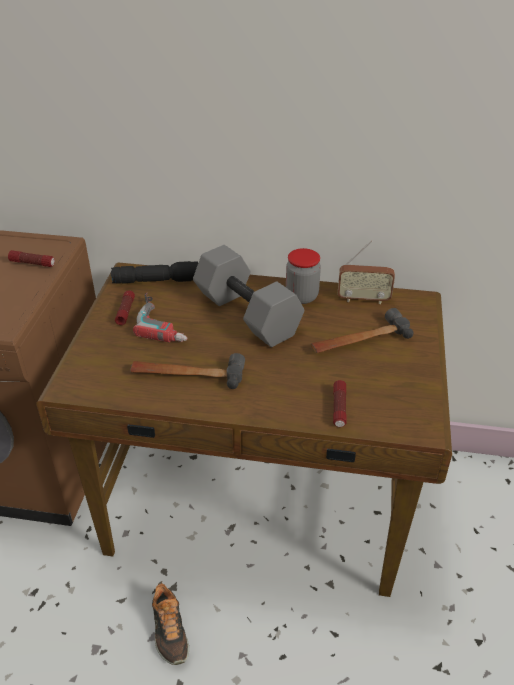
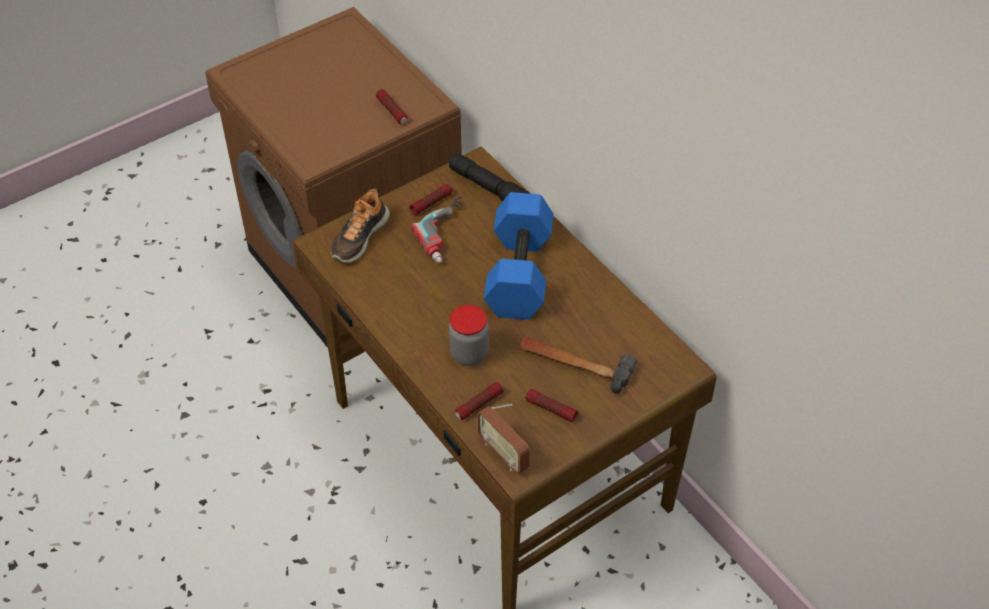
camera: 45 degrees right, 10 degrees up
hammer [130,353,245,389] -> none
shoe [152,581,189,665] -> shoe moved to [331,188,390,263]
grey dumbbell [193,245,304,347] -> blue dumbbell [484,192,554,320]
jar [286,248,321,304] -> jar moved to [449,305,489,366]
radio [338,240,395,304] -> radio moved to [477,404,530,474]
none -> flashlight [525,389,578,422]

